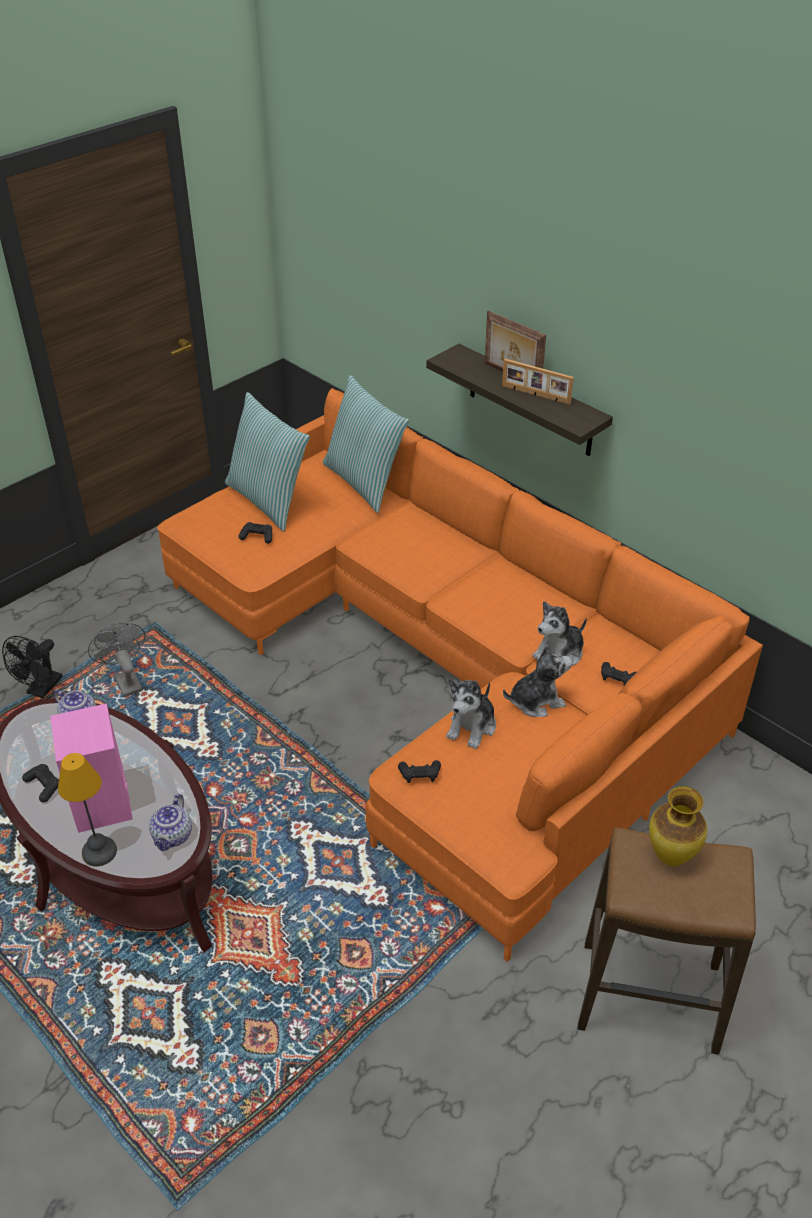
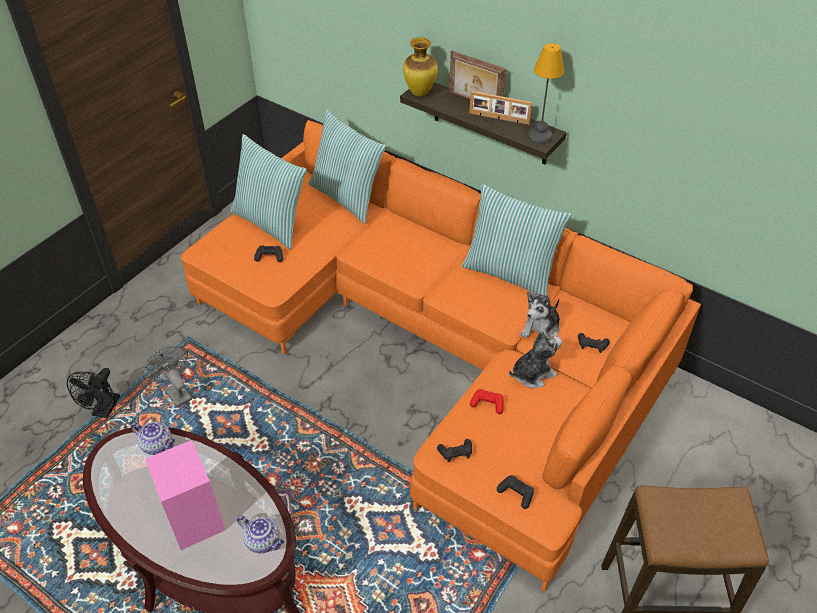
camera: 10 degrees left, 5 degrees up
black game controller [22,764,59,802] -> black game controller moved to [497,475,534,509]
table lamp [58,753,117,866] -> table lamp moved to [528,43,565,144]
teapot [149,794,192,851] -> teapot turned 60 degrees counterclockwise [237,515,284,553]
plush toy [446,678,496,749] -> red game controller [470,389,504,414]
vase [649,786,707,866] -> vase moved to [403,37,438,97]
none -> pillow [462,184,572,296]

